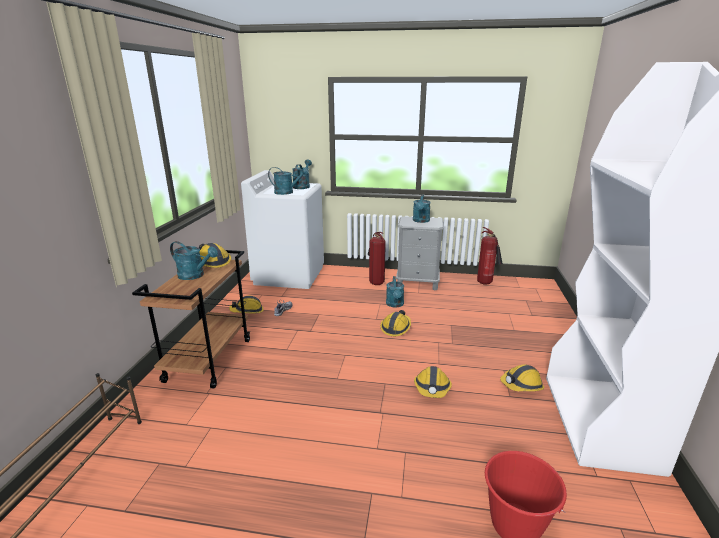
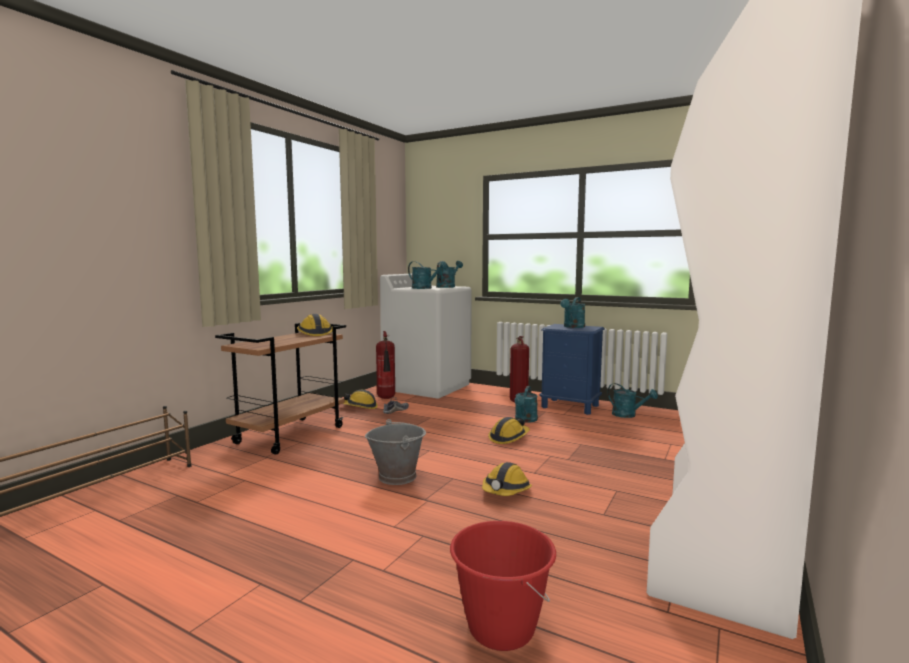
camera: 20 degrees right, 15 degrees down
turquoise watering can [170,241,218,280] -> turquoise watering can moved to [608,383,658,418]
grey nightstand [396,216,444,290] -> blue nightstand [539,324,605,415]
fire extinguisher [477,227,502,285] -> fire extinguisher moved to [376,331,395,399]
hard hat [500,364,544,391] -> none
none -> grey bucket [365,419,426,485]

